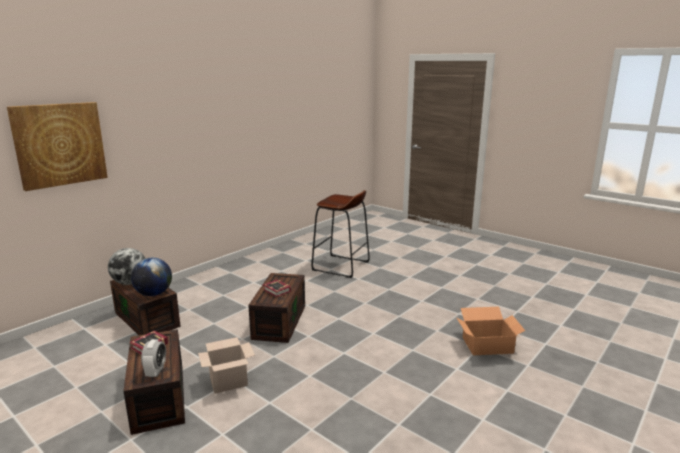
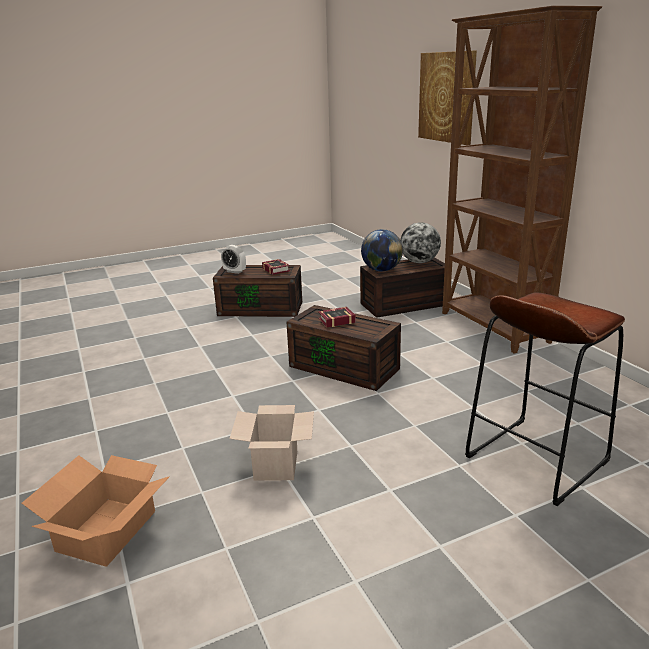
camera: 115 degrees right, 5 degrees up
cardboard box [198,337,255,394] -> cardboard box moved to [229,405,314,481]
none -> brown bookcase [442,6,602,354]

